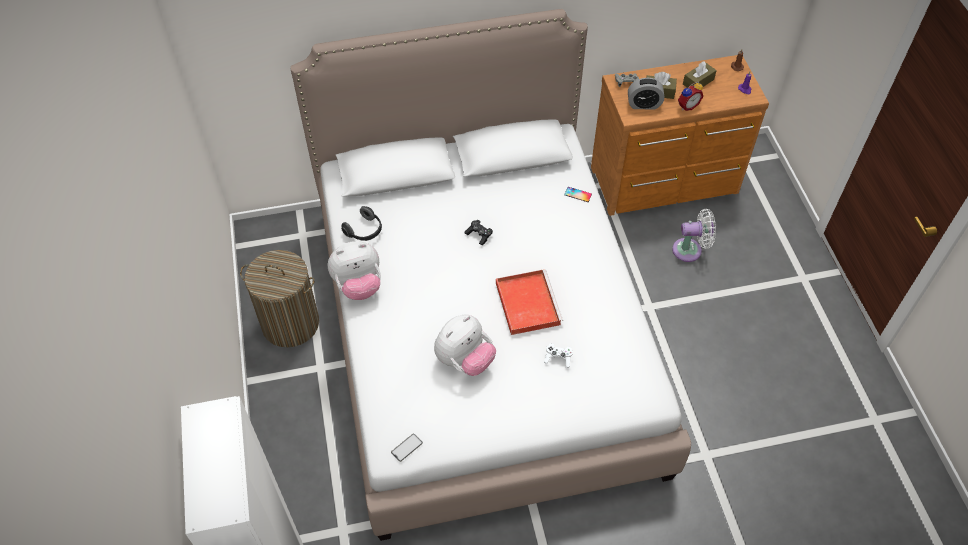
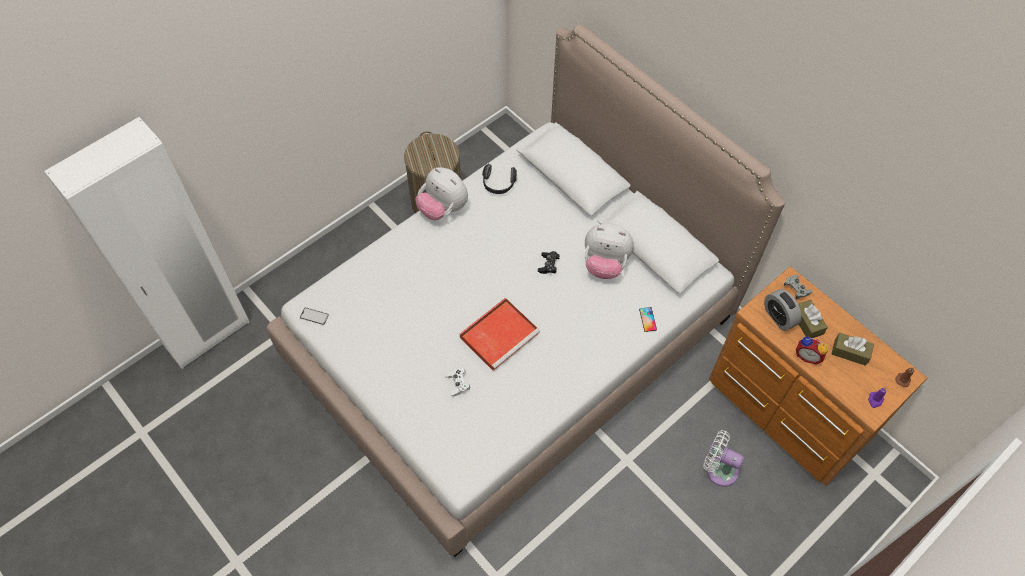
camera: 60 degrees right, 5 degrees up
plush toy [434,315,496,376] -> plush toy moved to [585,224,634,279]
white fan [672,209,716,262] -> white fan turned 150 degrees clockwise [703,430,744,487]

